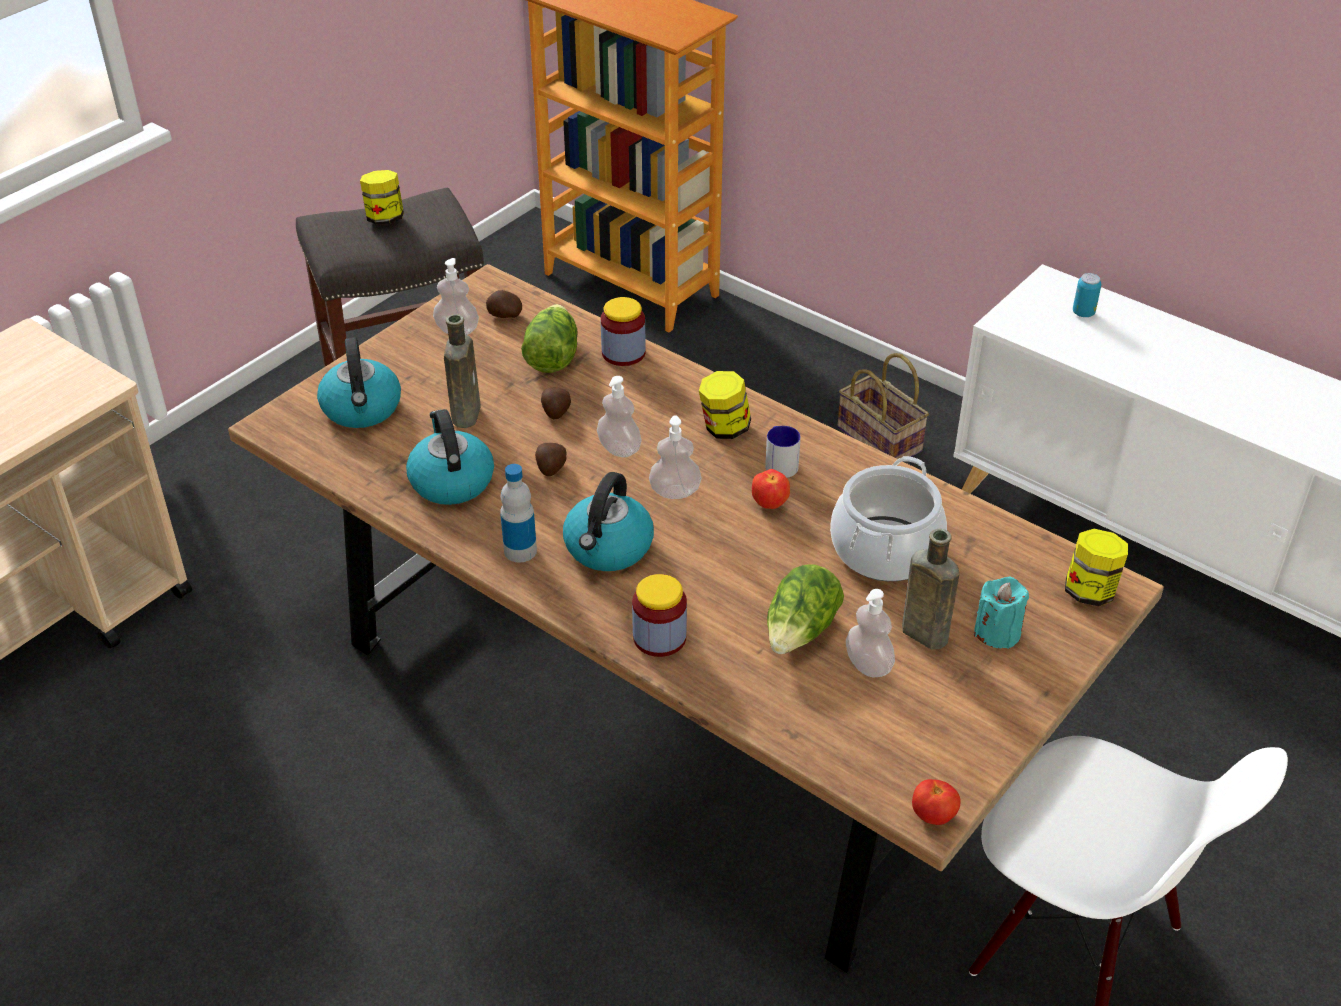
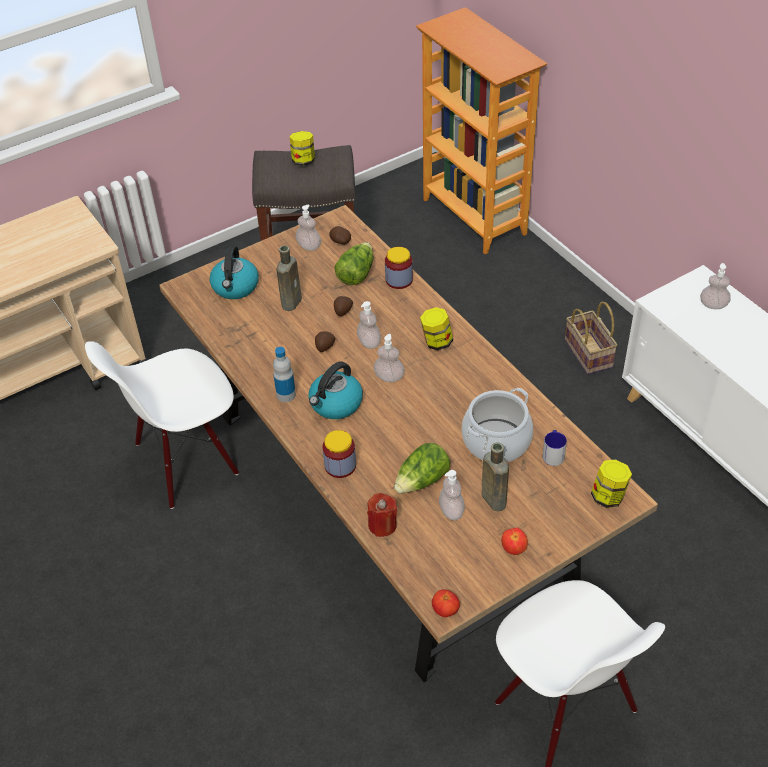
camera: 20 degrees right, 5 degrees up
kettle [406,409,494,505] -> none
apple [752,469,790,509] -> apple moved to [501,528,528,555]
mug [765,426,801,478] -> mug moved to [542,430,567,466]
turquoise candle [974,576,1029,649] -> none
can [1073,273,1101,317] -> soap dispenser [700,263,731,309]
none -> white chair [85,341,239,509]
none -> red candle [367,493,397,537]

